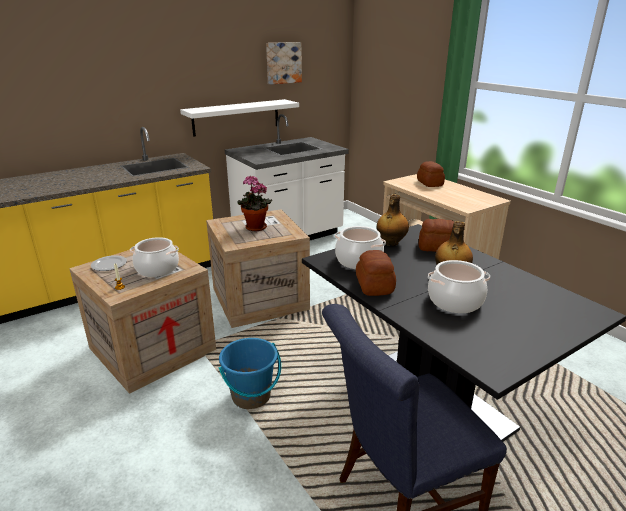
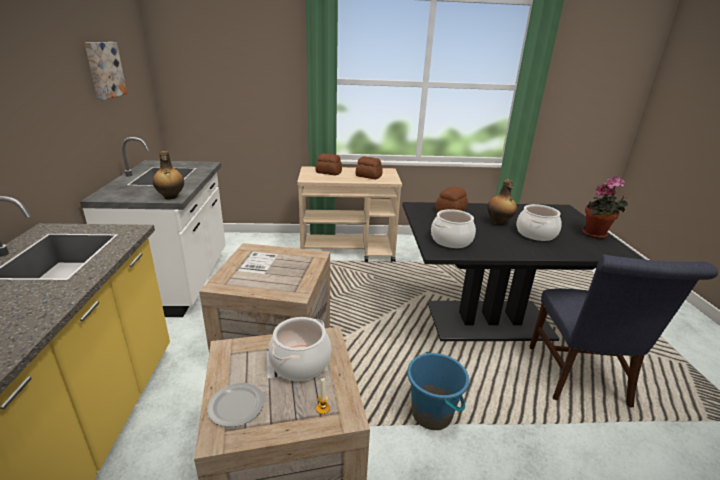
camera: 60 degrees left, 0 degrees up
white shelf [180,99,299,137] -> none
potted plant [237,175,272,232] -> potted plant moved to [582,176,628,239]
bread [356,250,396,296] -> bread moved to [355,156,383,180]
bottle [377,194,409,246] -> bottle moved to [153,151,184,200]

